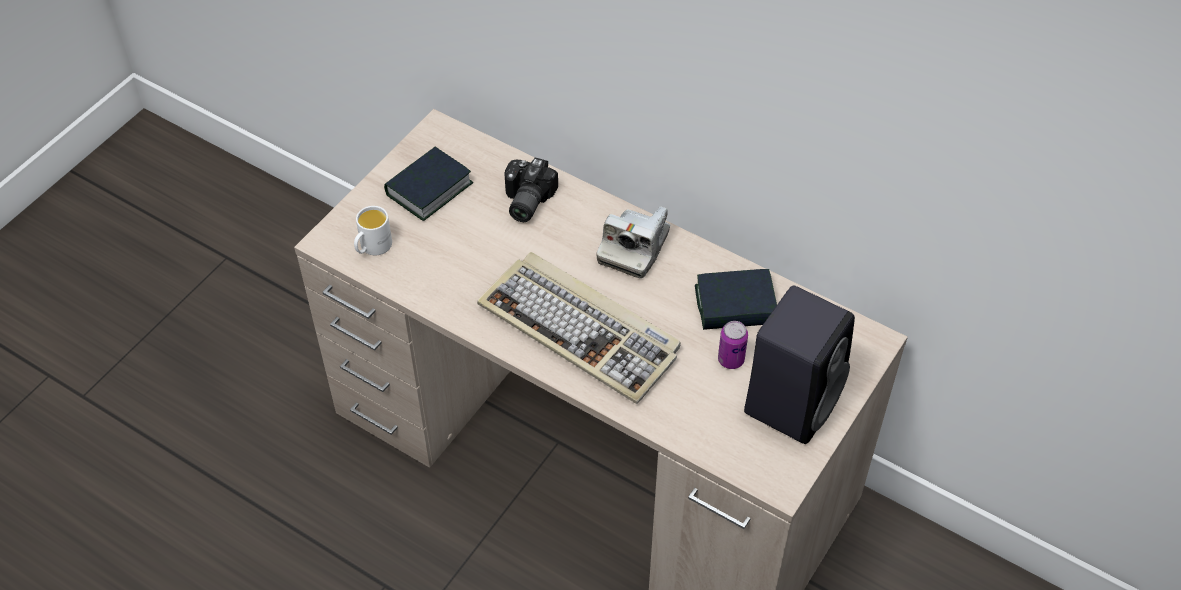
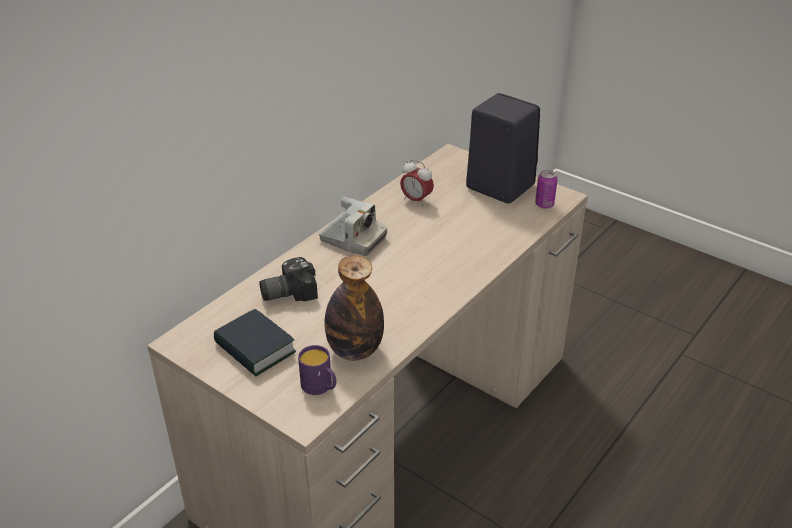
camera: 85 degrees left, 15 degrees down
white mug [354,206,392,255] -> purple mug [298,345,336,395]
keyboard [477,252,681,404] -> none
camera [504,158,558,222] -> camera turned 135 degrees clockwise [259,257,318,301]
book [695,269,777,330] -> alarm clock [400,160,434,206]
can [718,321,748,369] -> can moved to [535,170,558,209]
none -> bottle [324,255,384,361]

